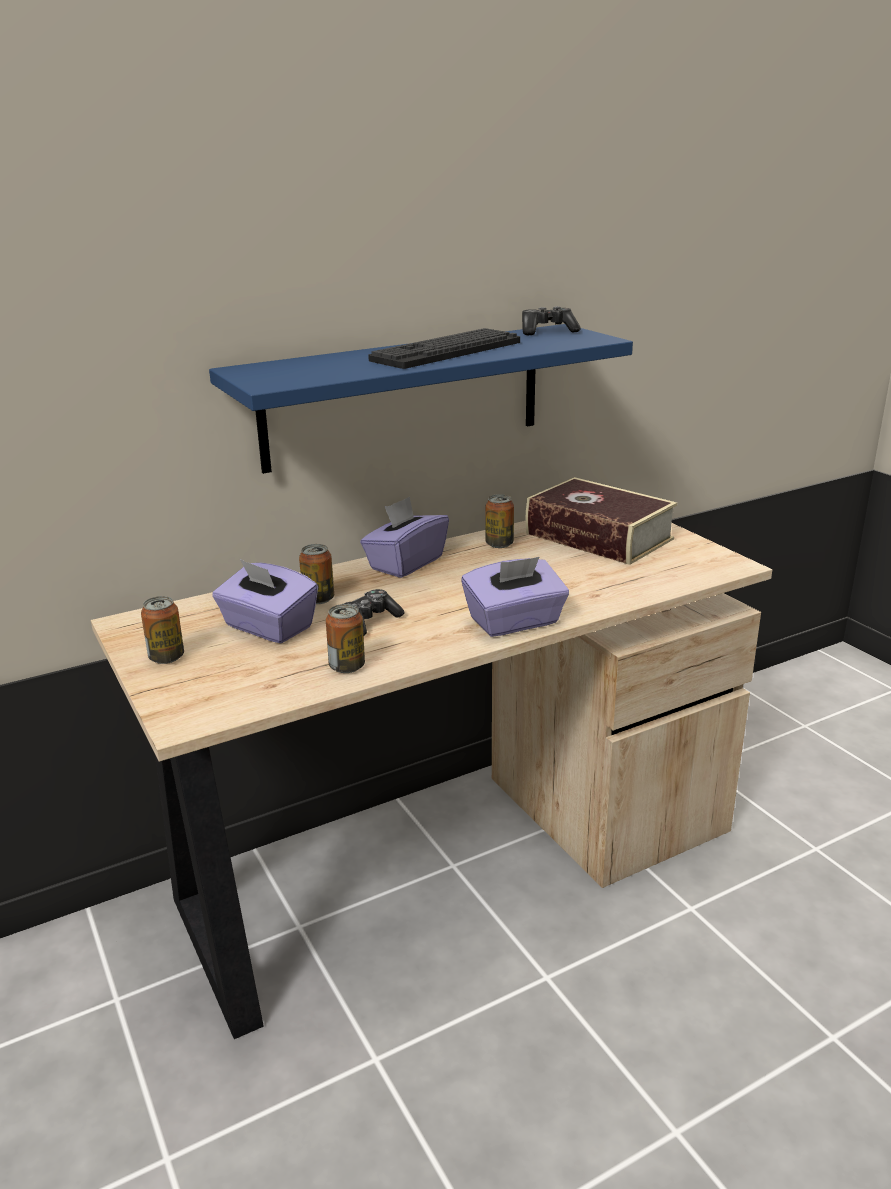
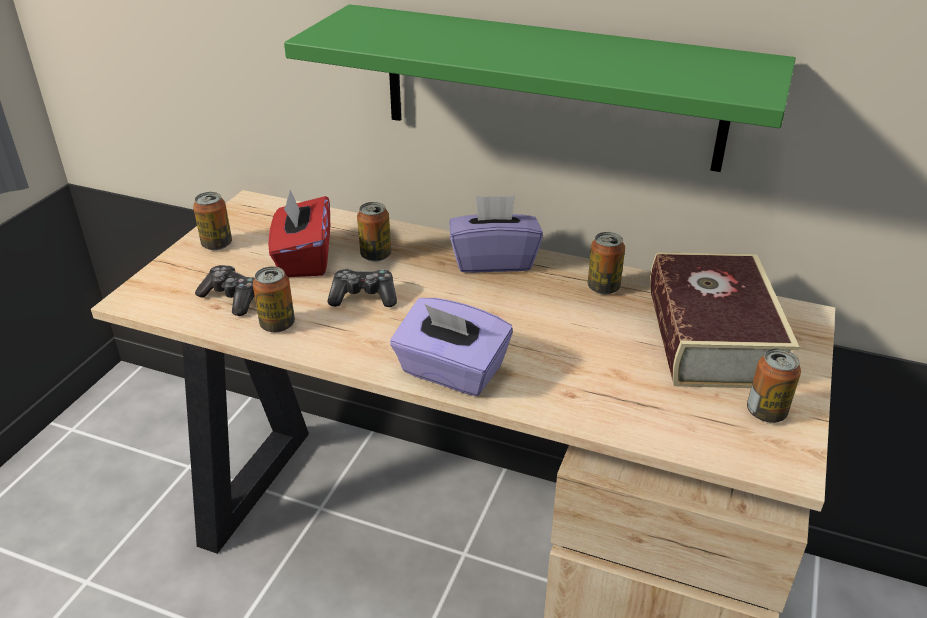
camera: 50 degrees right, 10 degrees up
blue shelf [209,324,633,474] -> green shelf [284,4,796,172]
purple tissue box [212,559,318,644] -> red tissue box [268,190,330,277]
keyboard [368,328,520,369] -> none
game controller [522,306,581,335] -> game controller moved to [195,265,255,316]
none -> can [747,348,801,423]

